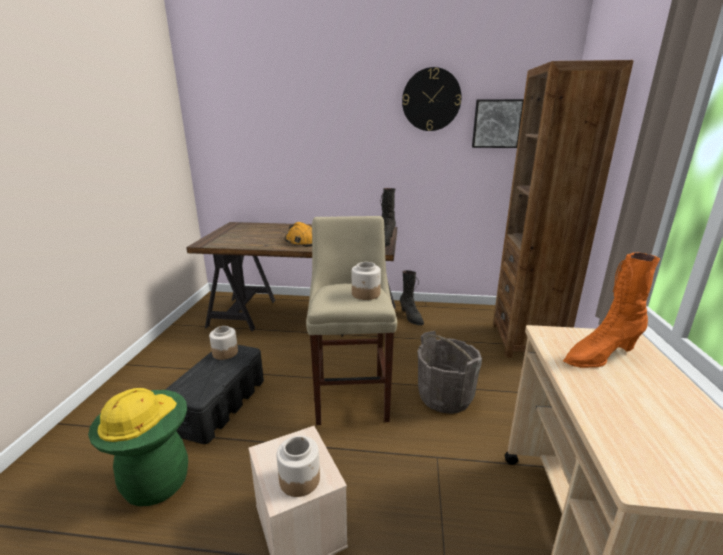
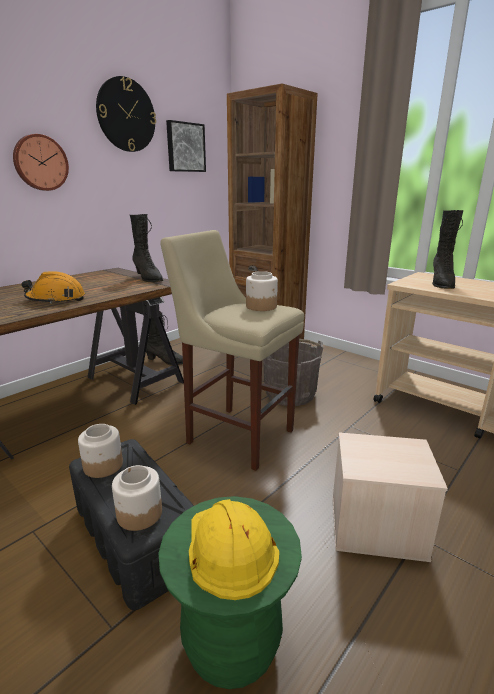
camera: 55 degrees left, 0 degrees up
jar [277,436,320,497] -> jar moved to [112,465,162,531]
orange boot [563,252,660,368] -> black boot [432,210,464,289]
none -> wall clock [13,134,69,191]

